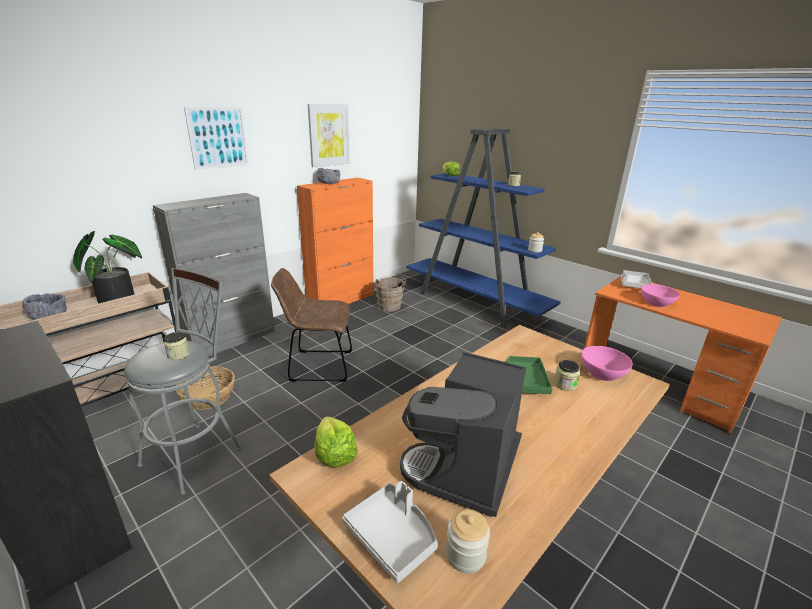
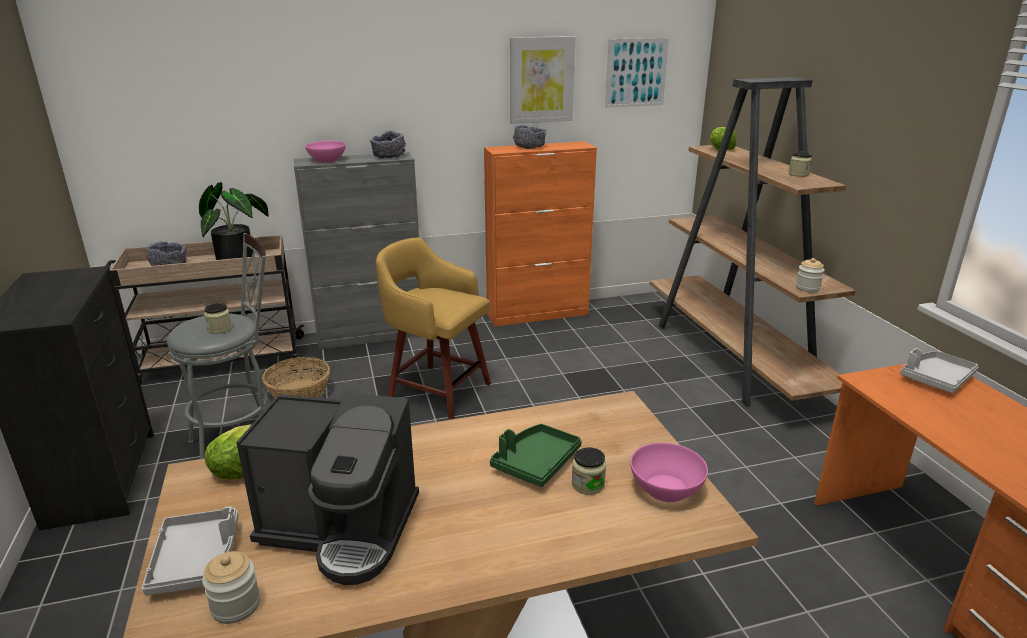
camera: 30 degrees right, 0 degrees up
picture [184,107,249,170] -> picture moved to [605,38,669,108]
brown chair [271,268,352,382] -> yellow stool [376,238,491,419]
brown bucket [375,276,406,312] -> none
coffee machine [400,352,526,517] -> coffee machine turned 135 degrees counterclockwise [236,393,419,585]
blue bookcase [406,128,561,328] -> brown bookcase [650,77,856,407]
pink bowl [641,284,680,307] -> pink bowl moved to [305,141,346,163]
none -> grey bowl [370,131,406,159]

